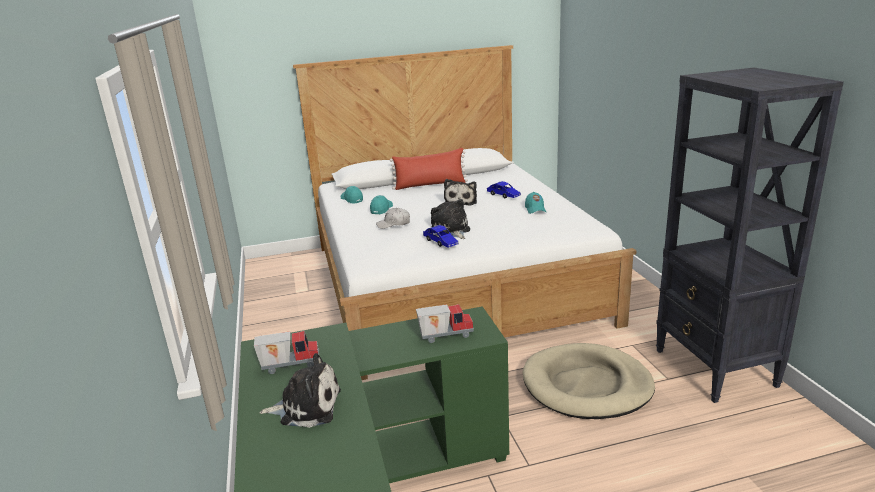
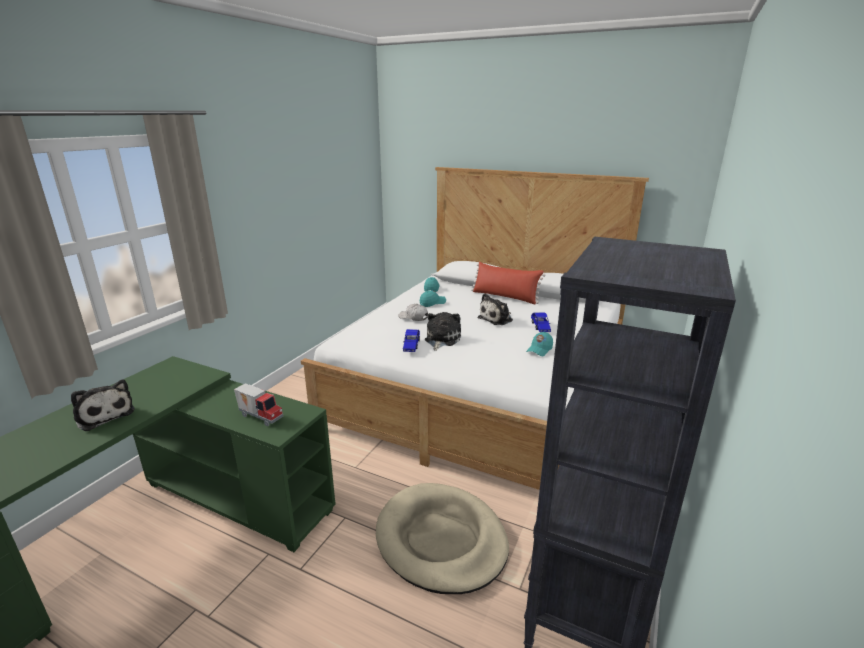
camera: 40 degrees right, 0 degrees up
toy truck [254,331,319,374] -> none

